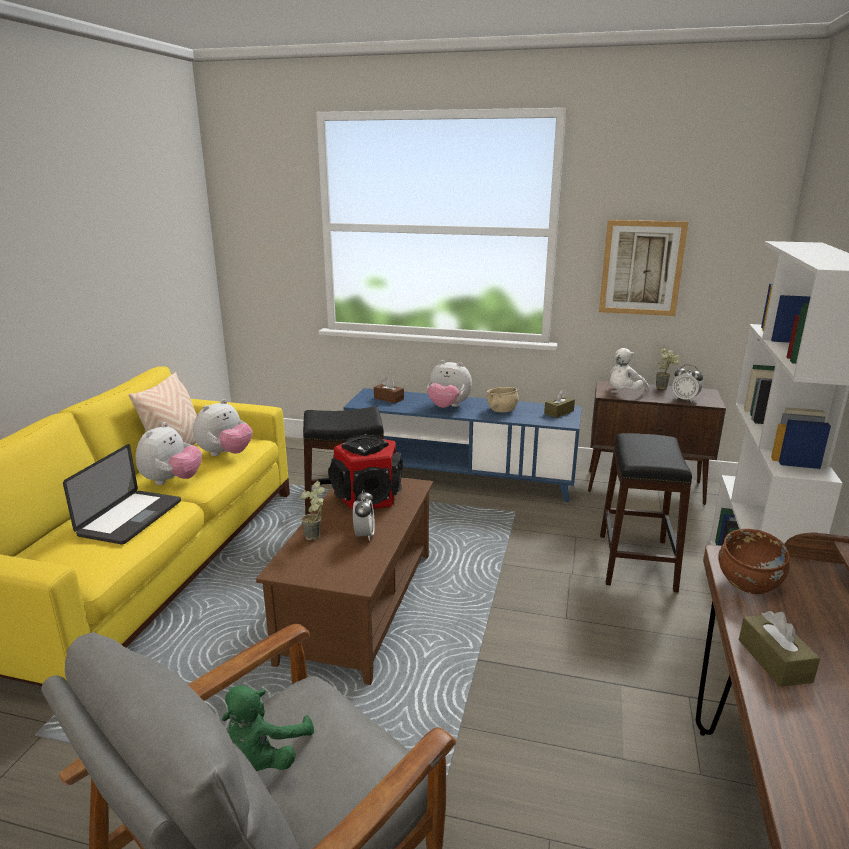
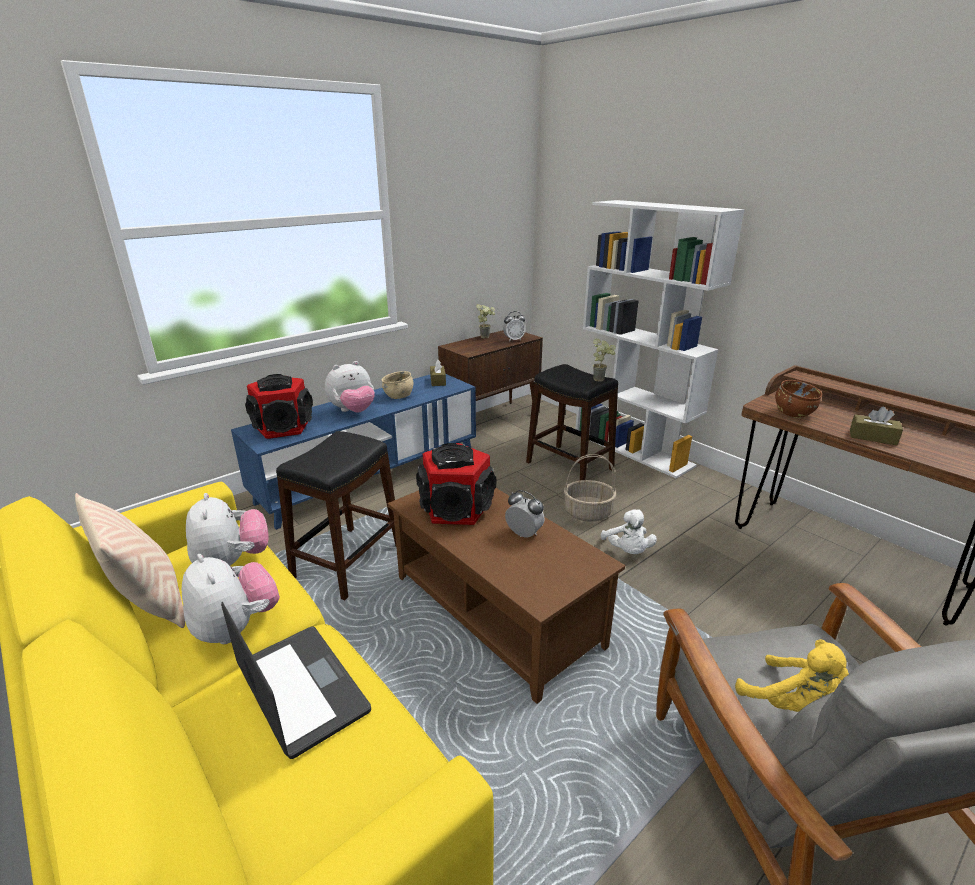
camera: 55 degrees left, 5 degrees up
green plush toy [221,685,314,771] -> yellow plush toy [735,639,849,712]
potted plant [300,481,325,540] -> potted plant moved to [593,339,616,382]
brown tissue box [374,377,404,403] -> speaker [245,374,313,439]
picture [599,220,689,316] -> none
white plush toy [610,348,649,391] -> white plush toy moved to [601,509,657,554]
none -> basket [564,454,616,522]

